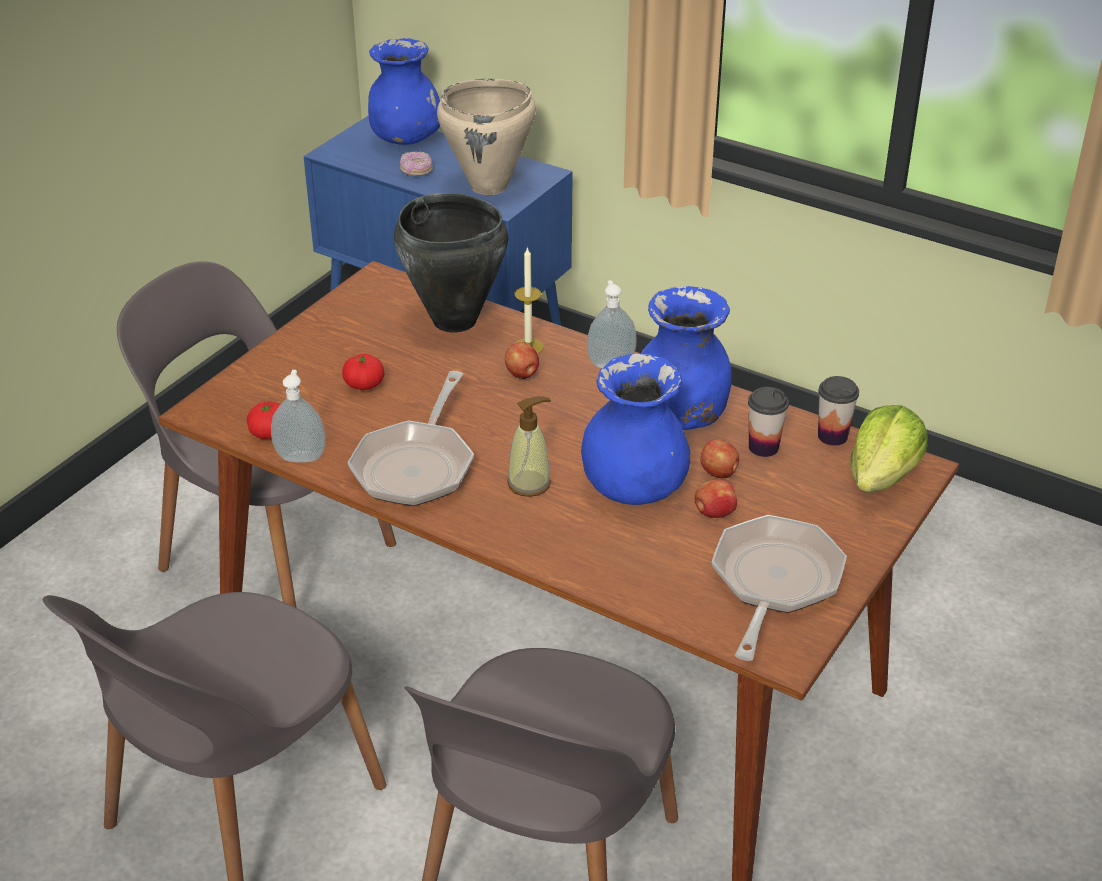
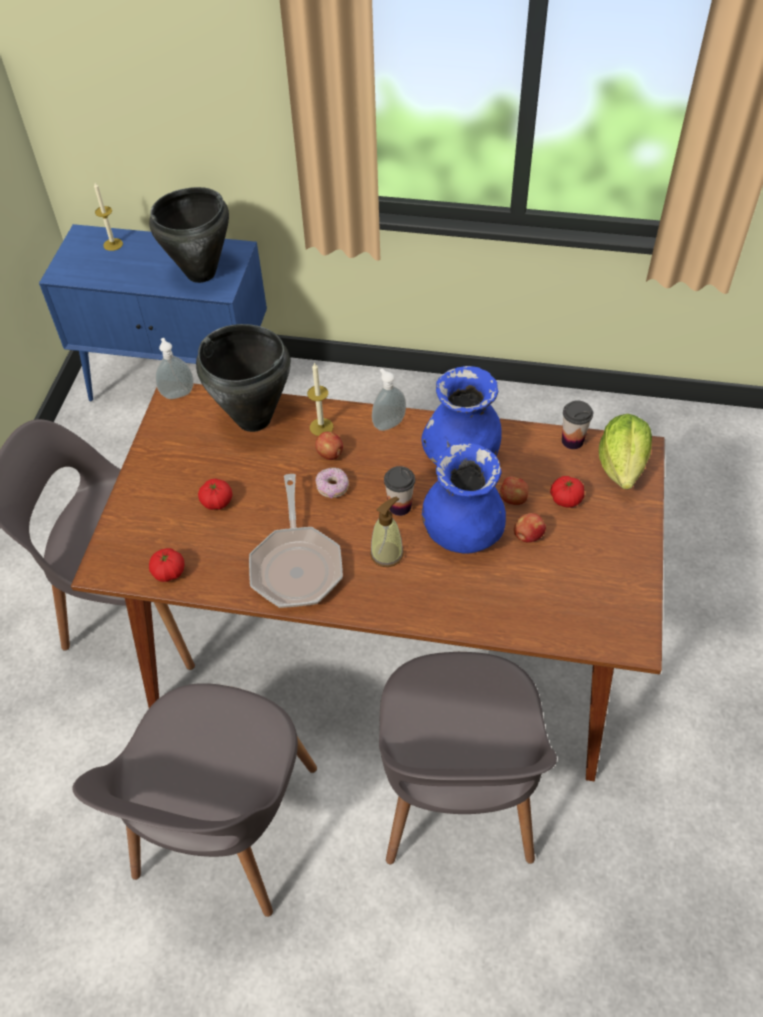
camera: 20 degrees left, 15 degrees up
soap dispenser [271,370,326,463] -> soap dispenser moved to [155,338,194,399]
blue vase [368,38,440,145] -> candle [94,182,123,251]
donut [400,152,433,176] -> donut moved to [316,468,349,499]
beige cooking pot [437,79,536,195] -> black cooking pot [149,187,229,283]
frying pan [712,515,847,661] -> none
cup [748,387,789,457] -> cup moved to [384,466,415,516]
none -> tomato [550,476,584,508]

